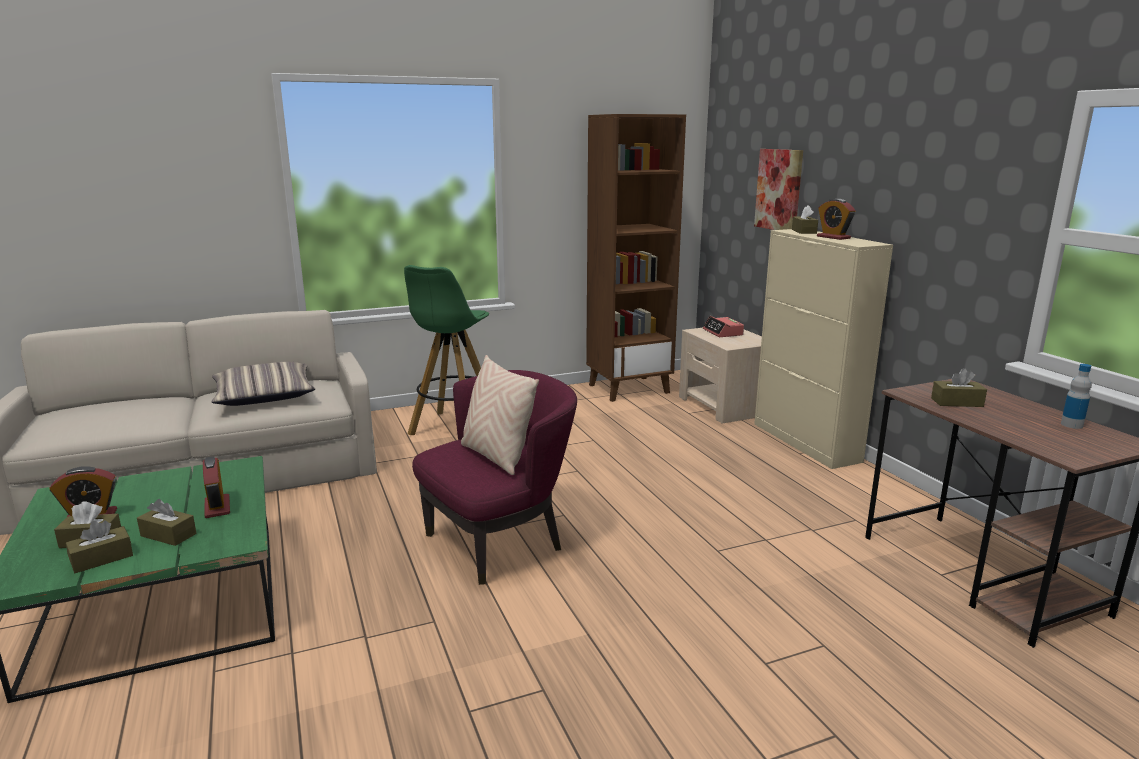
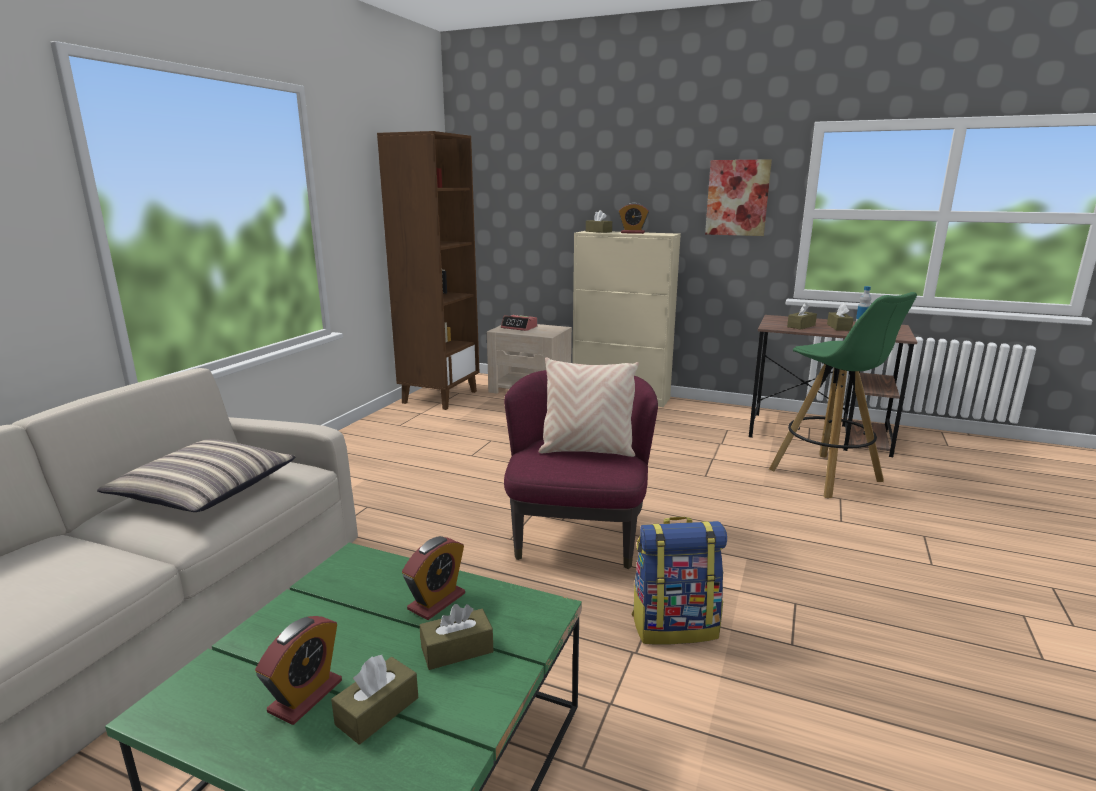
camera: 45 degrees left, 0 degrees up
brown tissue box [66,521,133,573] -> brown tissue box moved to [827,304,854,331]
alarm clock [203,456,230,518] -> alarm clock turned 75 degrees counterclockwise [402,536,465,620]
green stool [404,265,489,435] -> green stool moved to [769,292,917,498]
picture [754,149,803,230] -> picture moved to [705,159,772,236]
none -> backpack [632,517,727,645]

